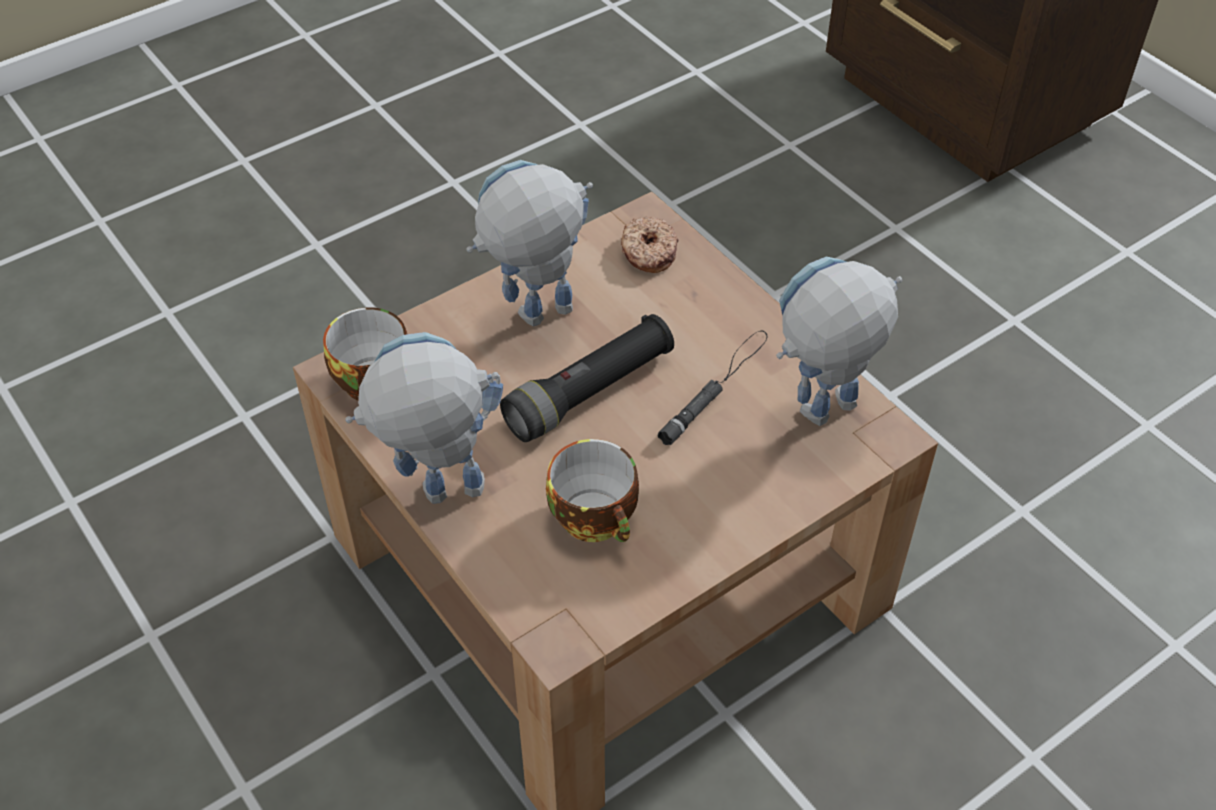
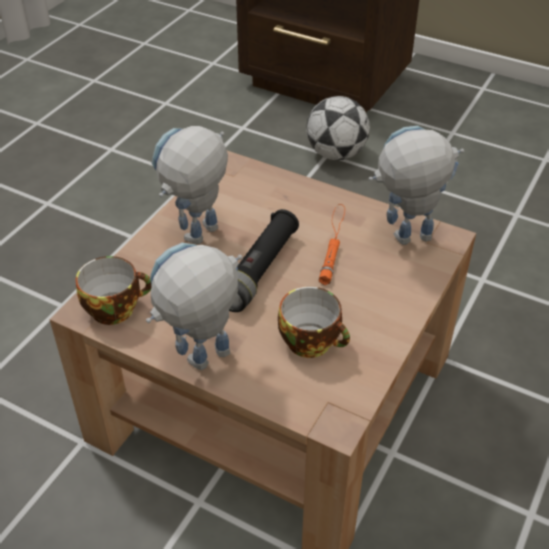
camera: 25 degrees left, 5 degrees down
donut [621,217,679,273] -> none
black flashlight [658,331,767,445] -> orange flashlight [319,204,345,285]
toy robot [776,257,903,426] -> toy robot turned 45 degrees clockwise [369,126,464,245]
none -> football [306,96,370,160]

